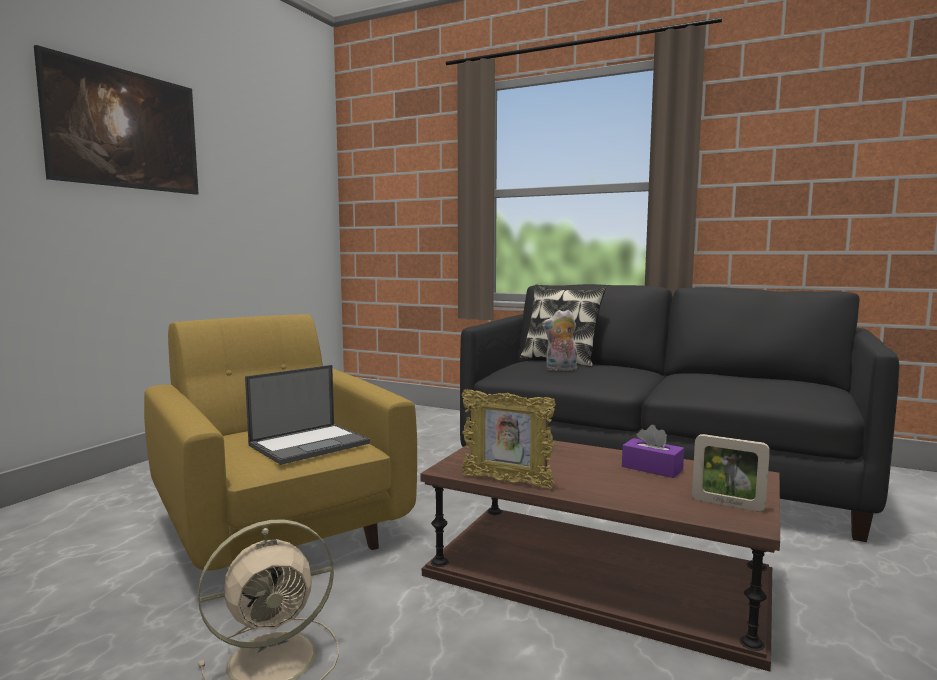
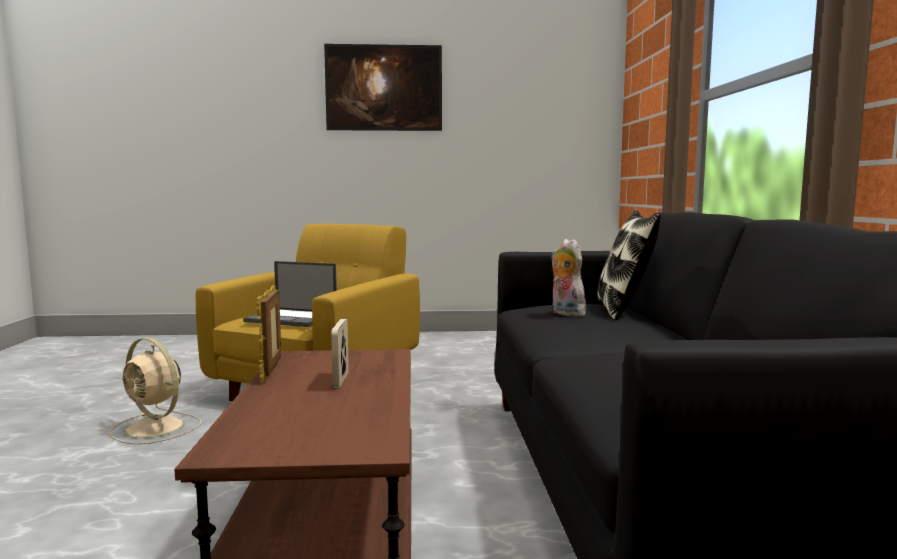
camera: 60 degrees right, 0 degrees up
purple tissue box [622,425,684,478] -> none
picture frame [692,434,770,511] -> picture frame moved to [331,319,349,388]

